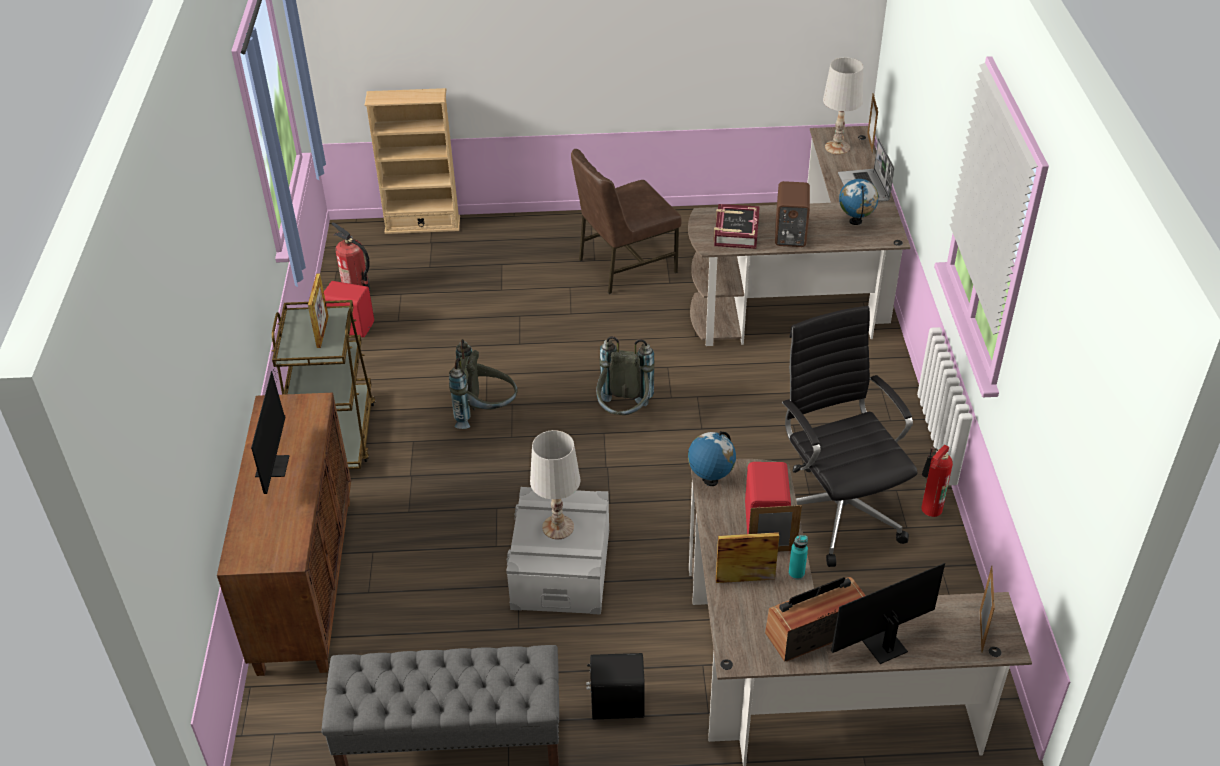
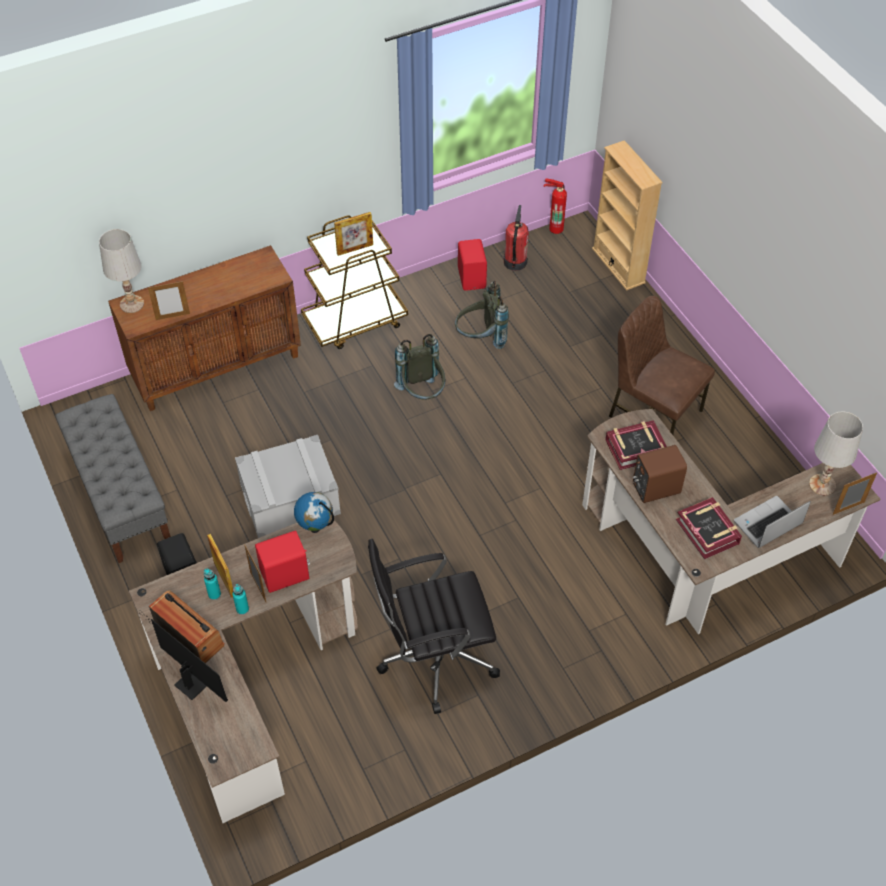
camera: 65 degrees right, 10 degrees up
monitor [251,358,289,494] -> none
white table lamp [530,430,580,539] -> white table lamp moved to [99,229,144,313]
grey backpack [596,336,655,415] -> grey backpack moved to [455,281,509,349]
black office chair [782,306,917,567] -> black office chair turned 150 degrees counterclockwise [368,539,500,714]
globe [839,179,879,225] -> book [676,497,742,559]
fire extinguisher [921,445,953,517] -> fire extinguisher moved to [544,178,567,234]
picture frame [979,566,995,653] -> picture frame moved to [148,281,190,320]
none -> turquoise bottle [204,569,221,600]

